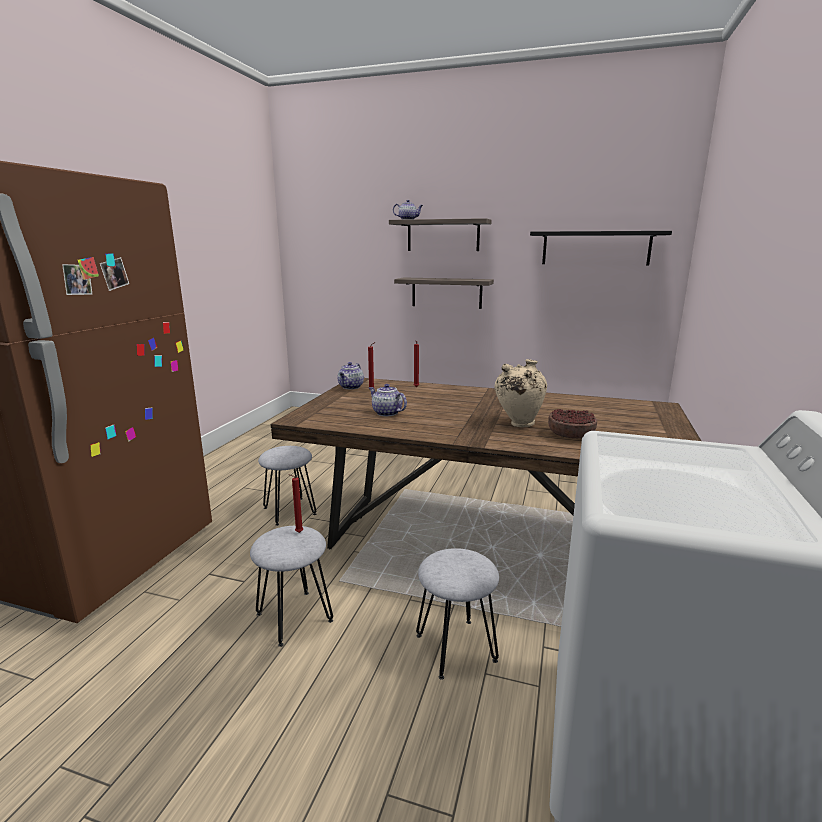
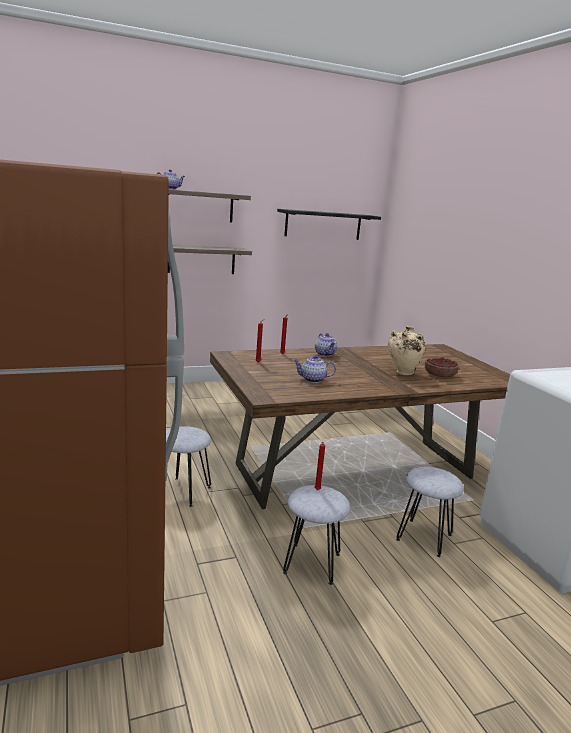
camera: 40 degrees left, 0 degrees up
teapot [337,362,364,389] -> teapot moved to [315,333,337,356]

